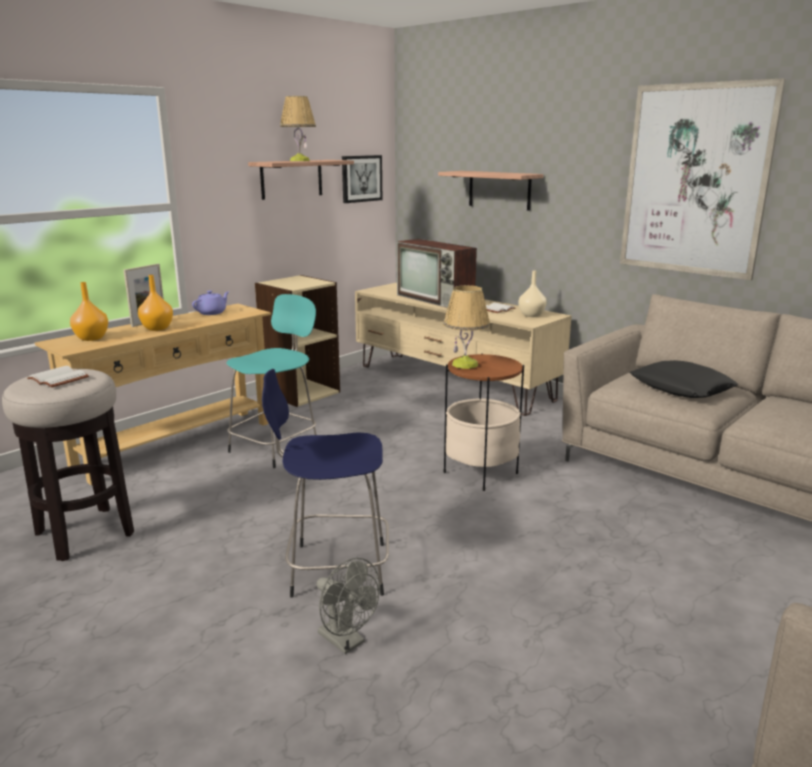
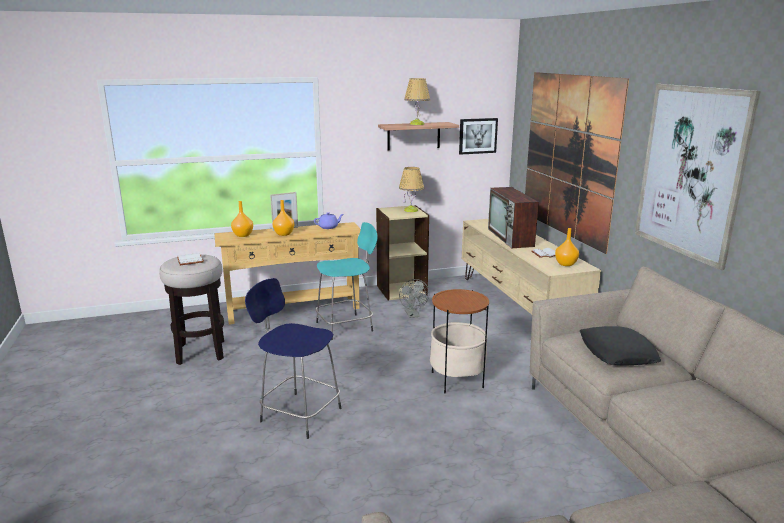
camera: 30 degrees right, 0 degrees up
grey fan [317,558,380,654] -> grey fan moved to [399,279,429,318]
shelf [438,171,543,211] -> picture [525,72,629,254]
table lamp [443,285,490,369] -> table lamp moved to [399,167,424,212]
beige vase [518,270,547,317] -> orange vase [555,228,579,266]

